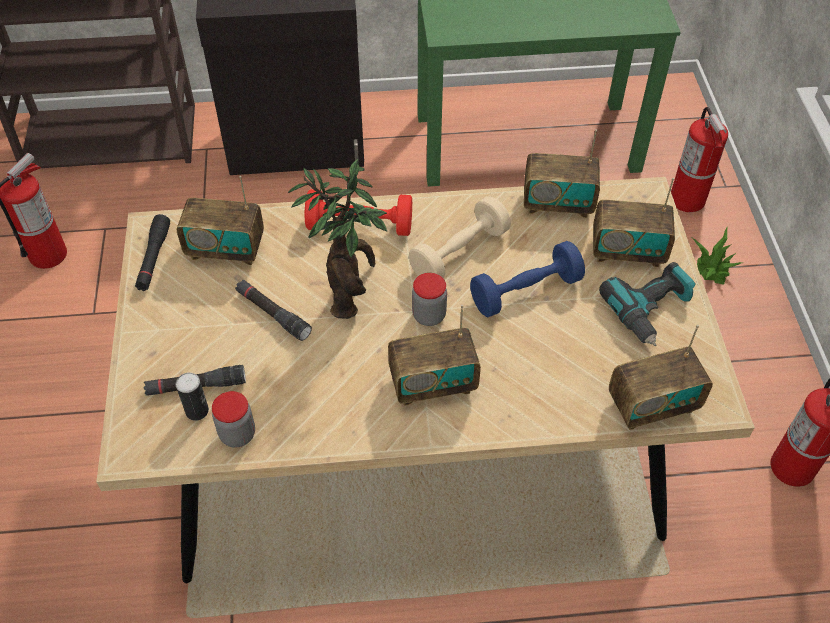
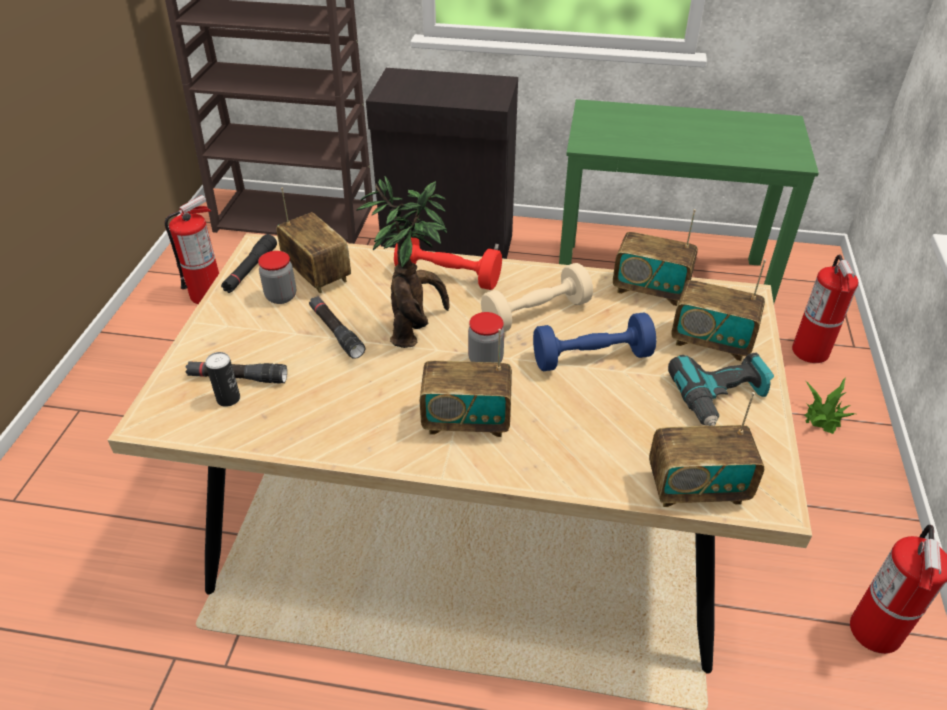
camera: 15 degrees right, 10 degrees down
radio [177,176,264,265] -> radio turned 150 degrees counterclockwise [277,188,351,293]
jar [212,391,255,448] -> jar moved to [258,251,296,304]

